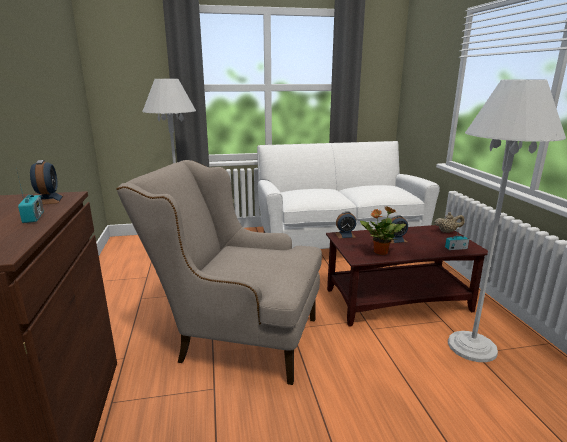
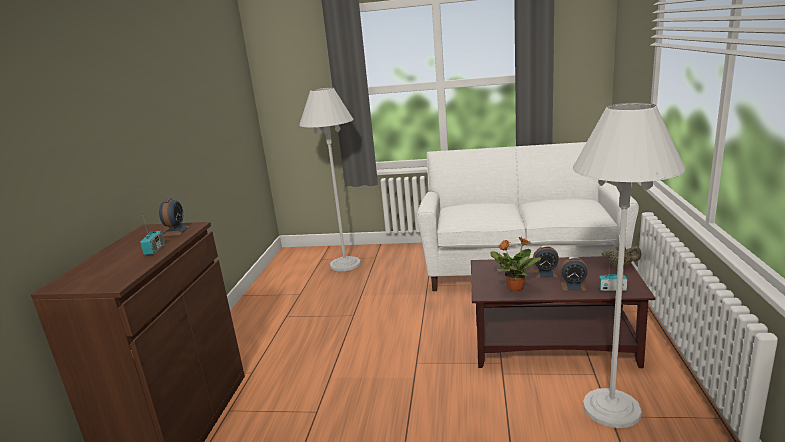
camera: 20 degrees right, 0 degrees up
beige armchair [116,160,322,385] -> none
alarm clock [335,211,357,239] -> alarm clock moved to [560,257,588,291]

